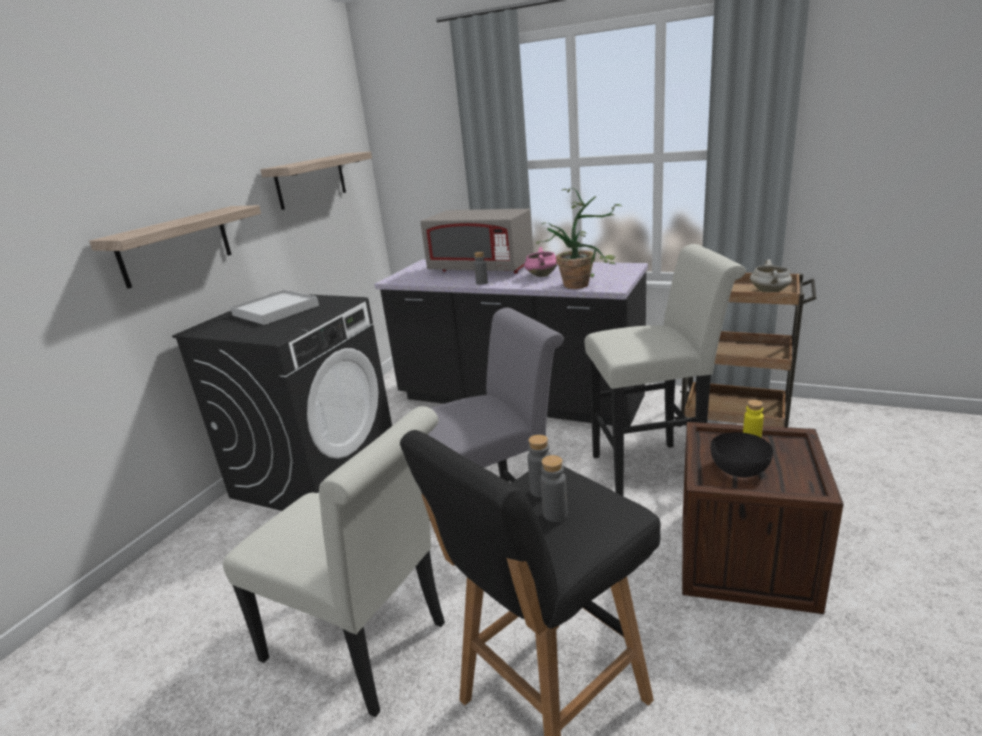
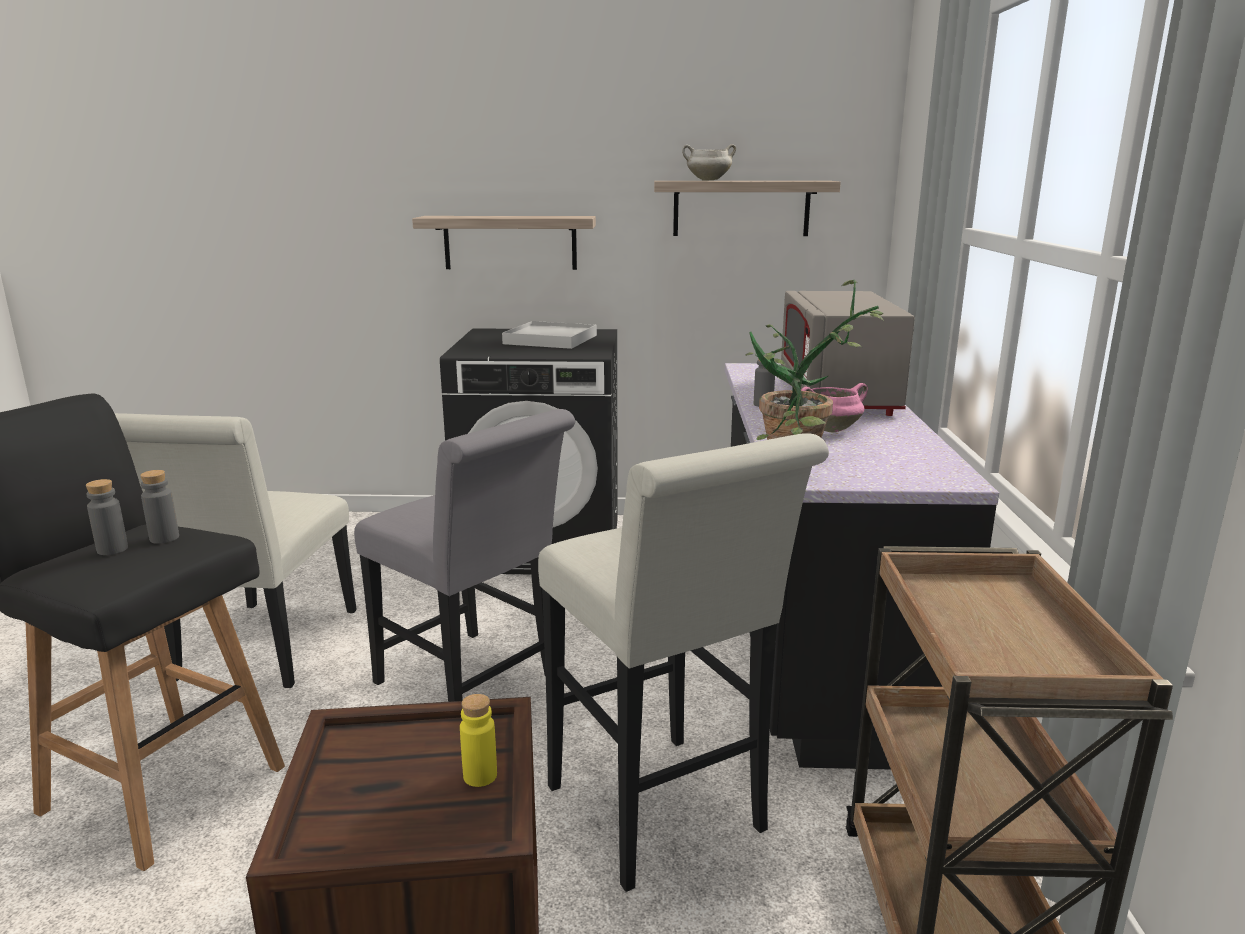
camera: 65 degrees right, 5 degrees down
black bowl [711,432,773,477] -> none
white cooking pot [750,260,792,293] -> white cooking pot moved to [682,144,736,181]

